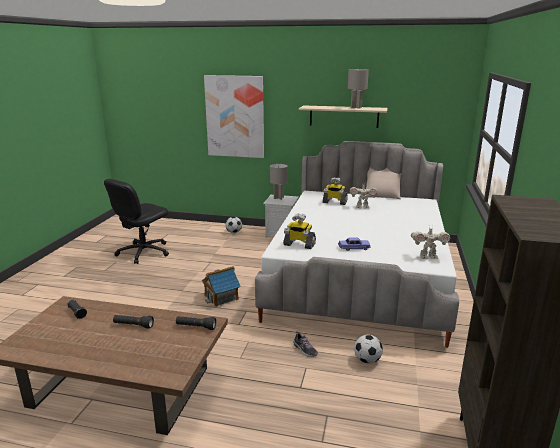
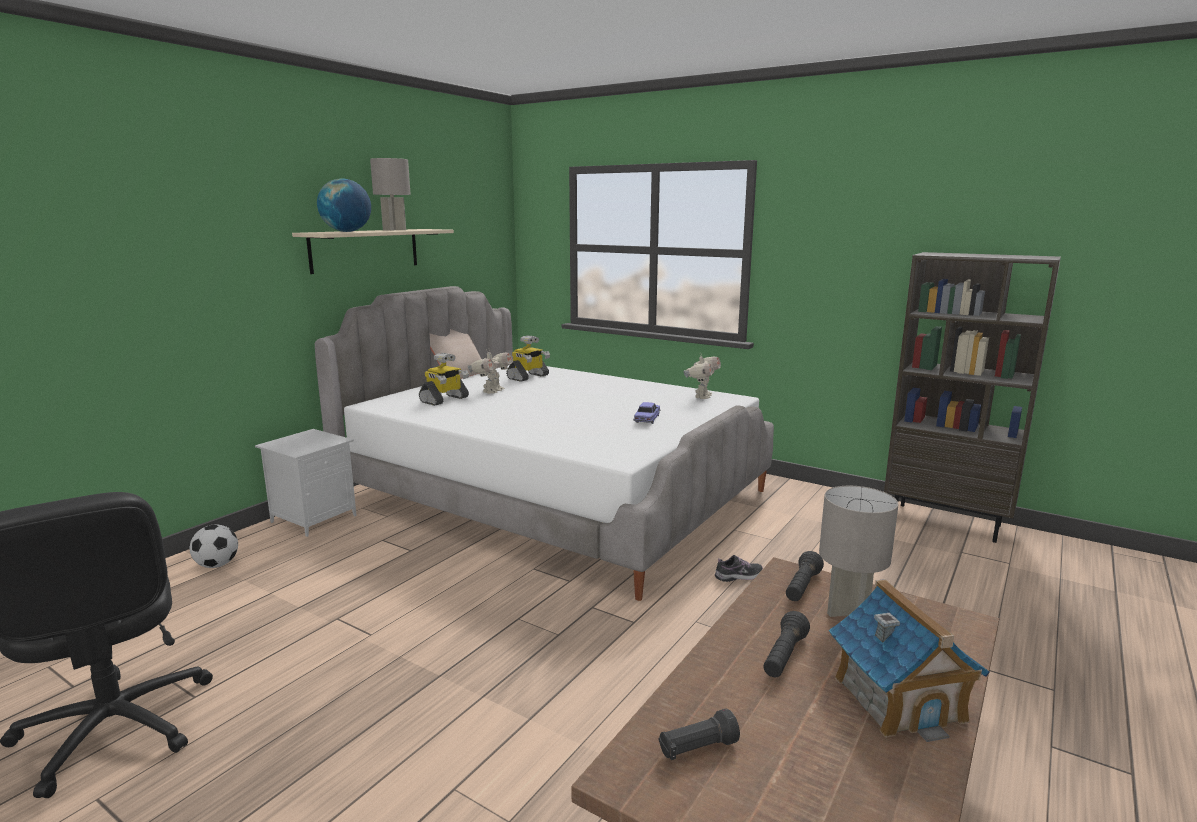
camera: 70 degrees left, 5 degrees down
toy house [202,266,241,307] -> toy house moved to [829,579,990,742]
picture [204,75,264,158] -> none
grey table lamp [270,164,288,200] -> grey table lamp moved to [819,486,898,617]
toy robot [283,213,316,249] -> toy robot moved to [506,335,550,382]
football [354,335,383,364] -> none
none -> globe [317,178,371,232]

